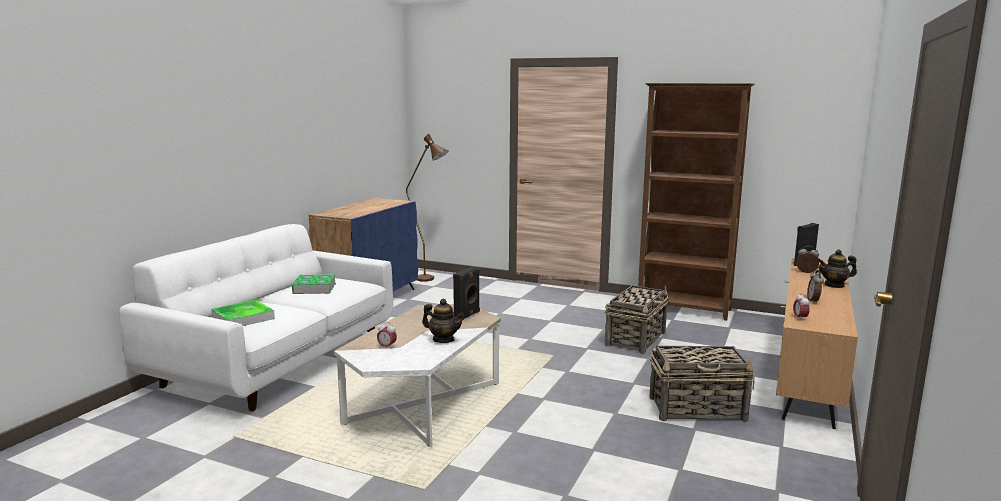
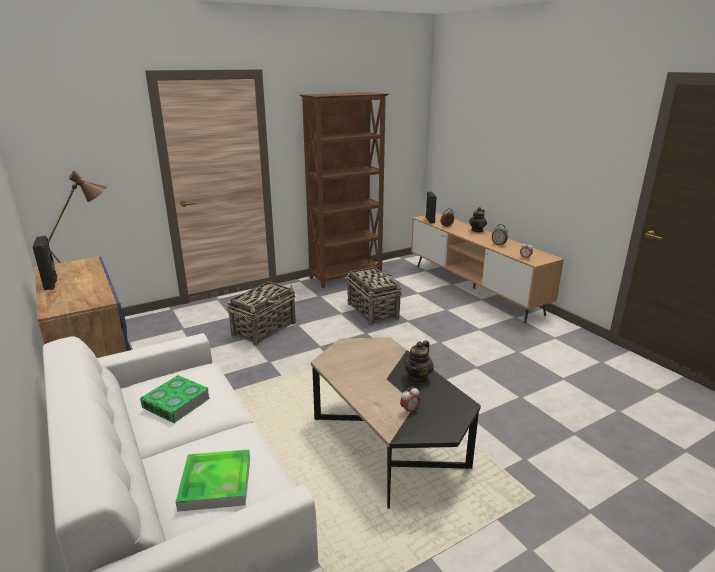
camera: 55 degrees left, 10 degrees up
white coffee table [334,304,501,448] -> black coffee table [311,338,481,509]
teapot [422,299,464,343] -> teapot turned 150 degrees clockwise [404,341,434,384]
black speaker [453,266,480,321] -> black speaker moved to [32,236,57,290]
basket [649,346,755,422] -> basket moved to [227,281,296,346]

